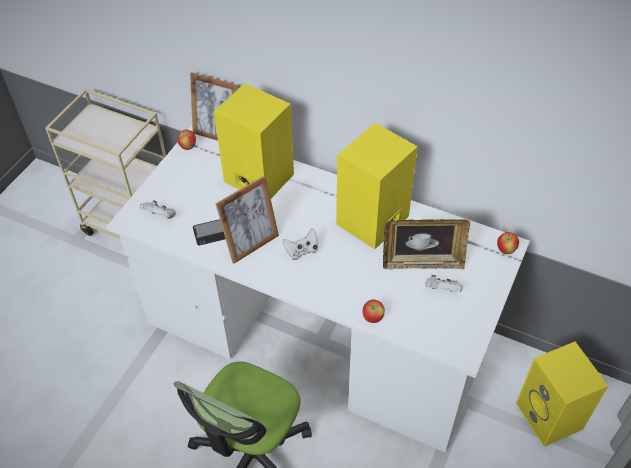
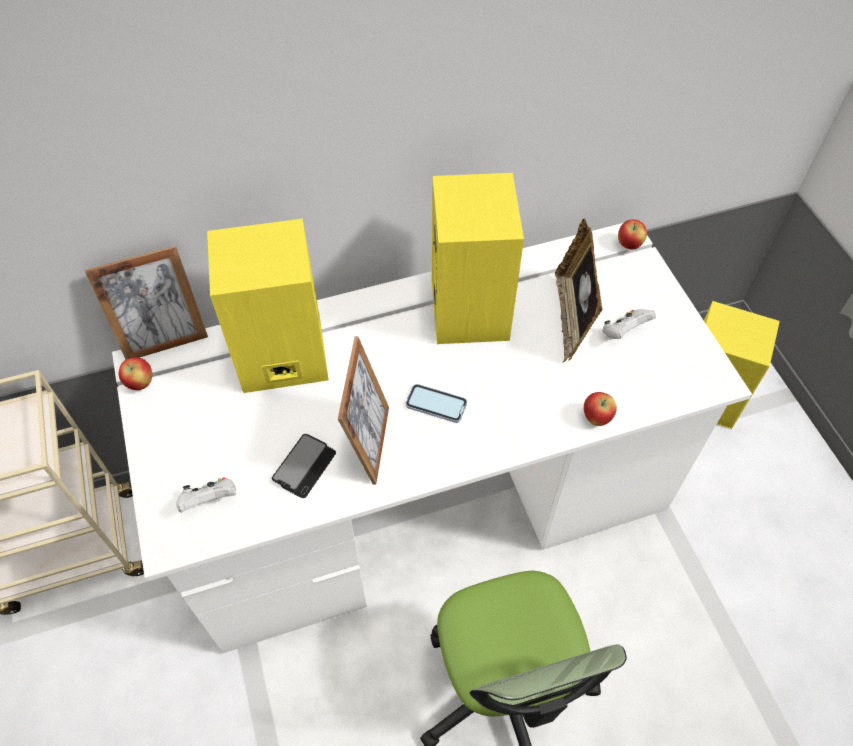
camera: 45 degrees left, 5 degrees up
white game controller [283,228,318,260] -> phone [406,384,467,423]
picture frame [383,219,470,269] -> picture frame turned 135 degrees clockwise [555,219,603,362]

